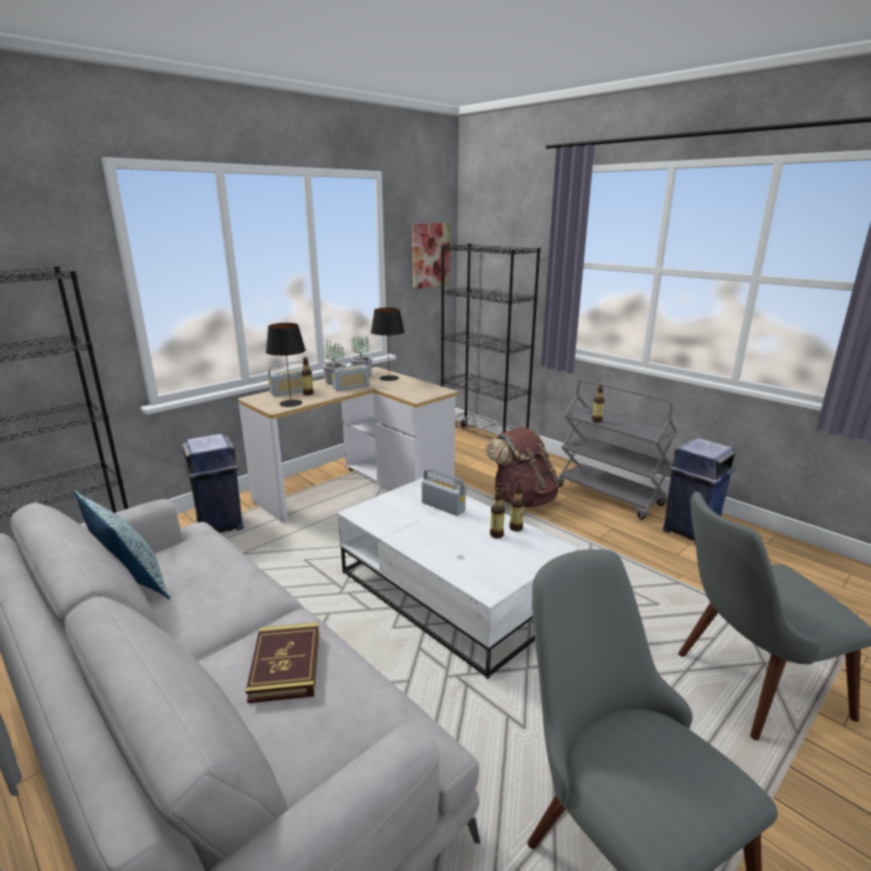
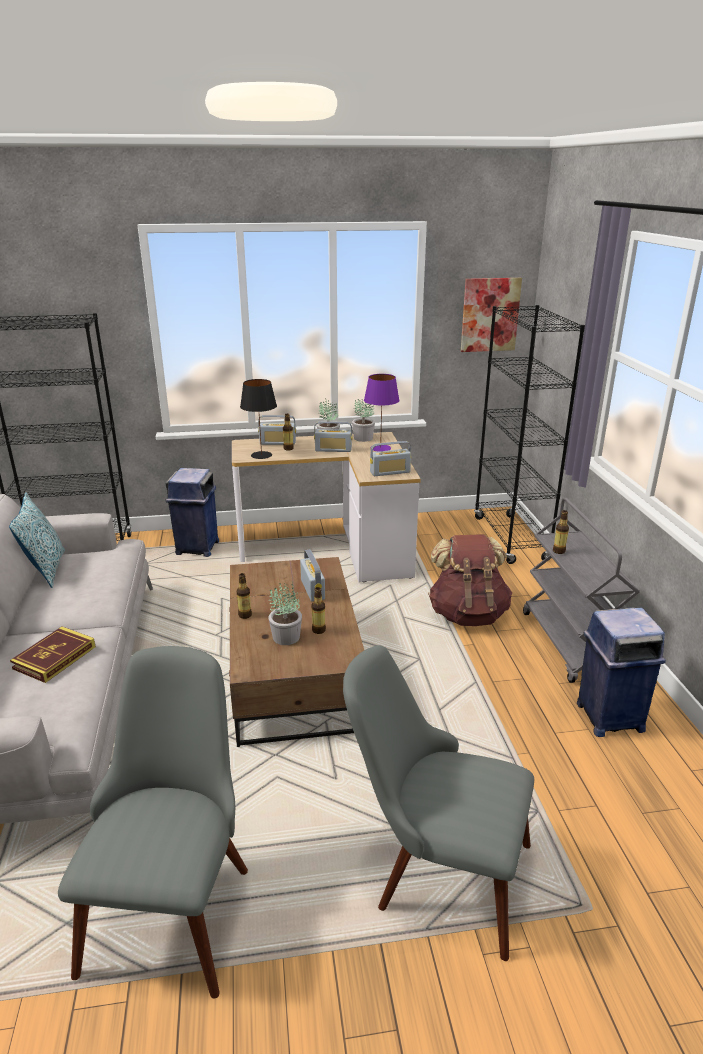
camera: 35 degrees right, 5 degrees up
white coffee table [338,477,579,679] -> brown coffee table [229,557,364,747]
black table lamp [371,308,405,381] -> purple table lamp [364,374,400,452]
bottle [509,484,524,531] -> bottle moved to [237,573,252,619]
none -> potted plant [269,583,302,645]
none -> radio [370,441,411,476]

